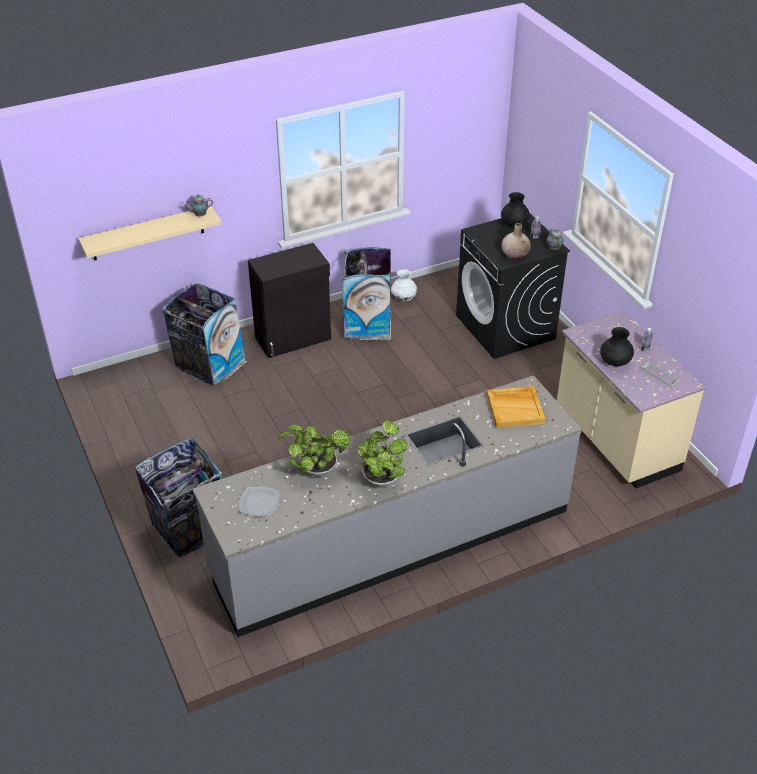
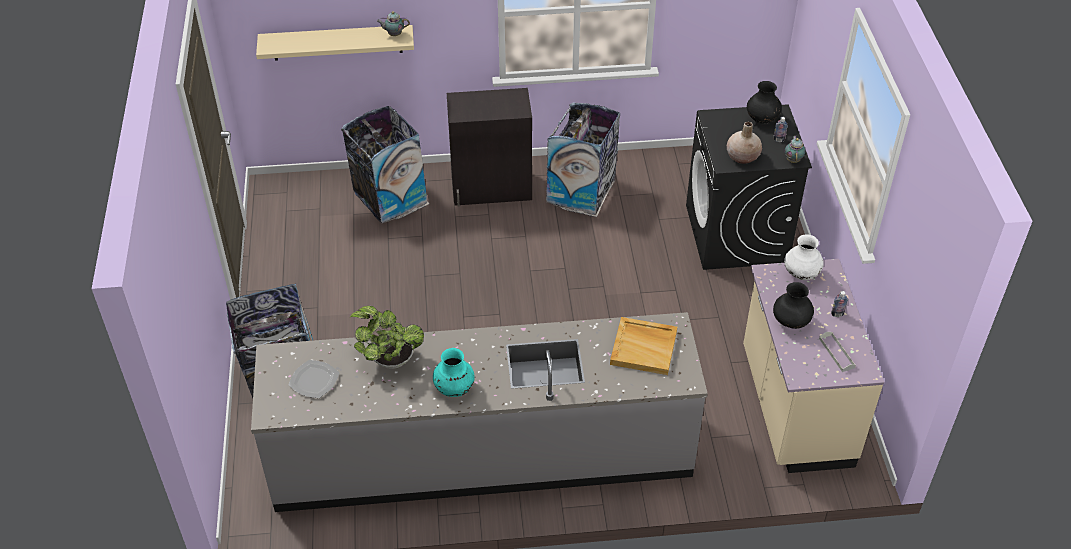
camera: 20 degrees right, 5 degrees up
potted plant [358,420,407,487] -> turquoise vase [433,348,475,397]
white vase [391,269,417,302] -> white vase moved to [784,235,824,280]

